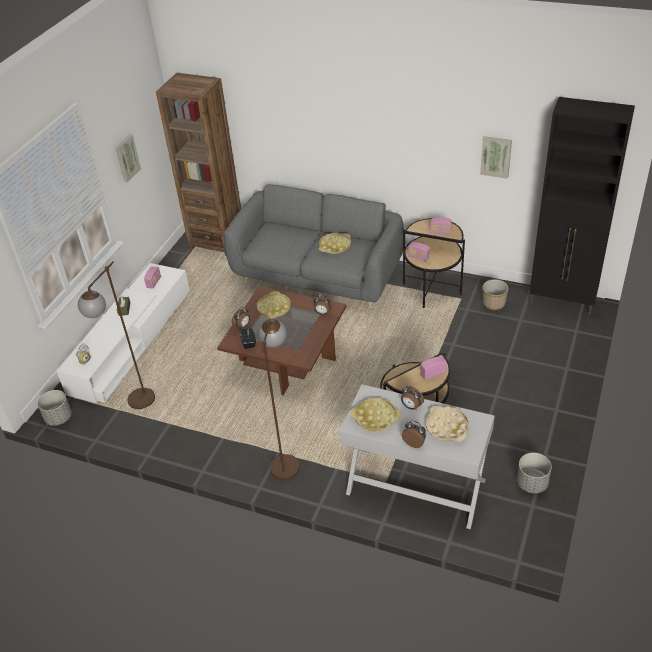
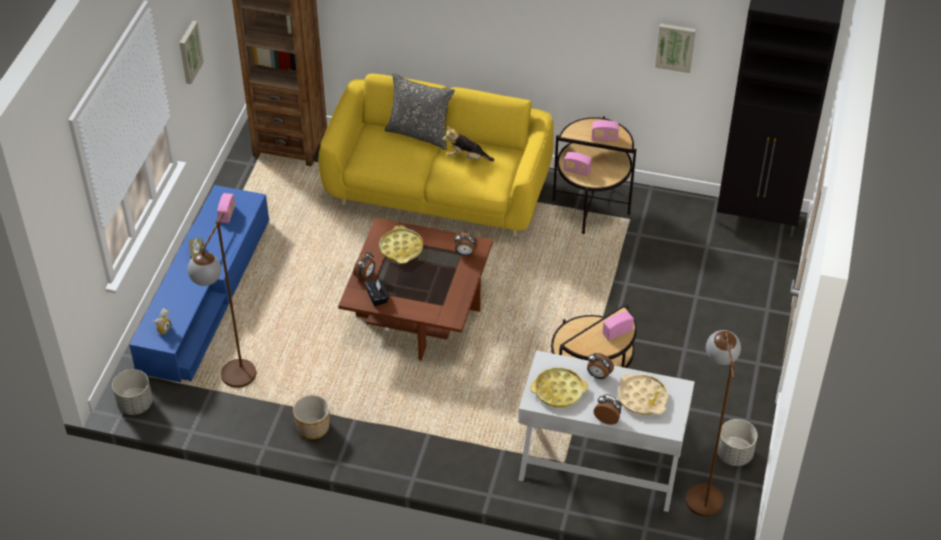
camera: 10 degrees left, 5 degrees up
white tv stand [56,263,190,403] -> blue tv stand [129,185,269,382]
grey sofa [224,184,404,308] -> yellow sofa [318,74,554,237]
brown floor lamp [258,319,300,480] -> brown floor lamp moved to [686,330,741,517]
yellow tray [319,233,351,254] -> plush toy [442,126,494,161]
planter [483,279,508,310] -> planter moved to [293,395,329,439]
none -> grey pillow [385,73,455,150]

